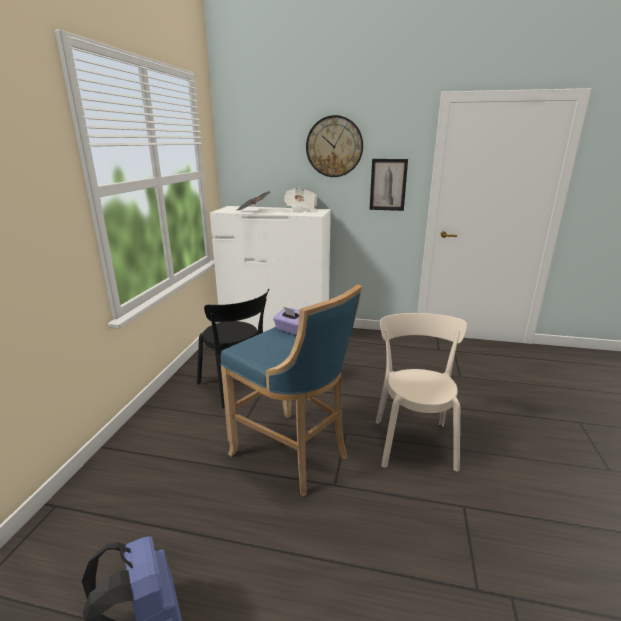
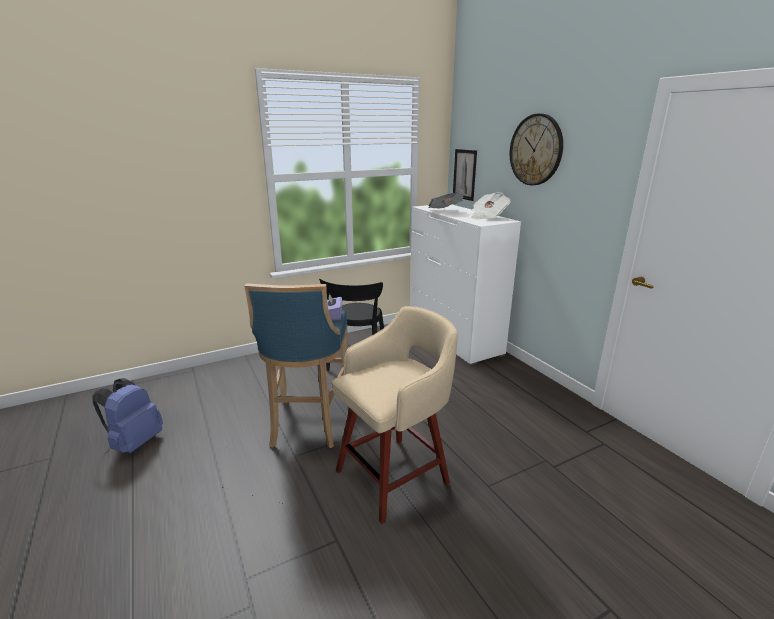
camera: 50 degrees right, 0 degrees up
picture [370,159,408,211] -> picture moved to [453,149,477,201]
beige chair [376,313,467,472] -> beige stool [332,306,458,524]

